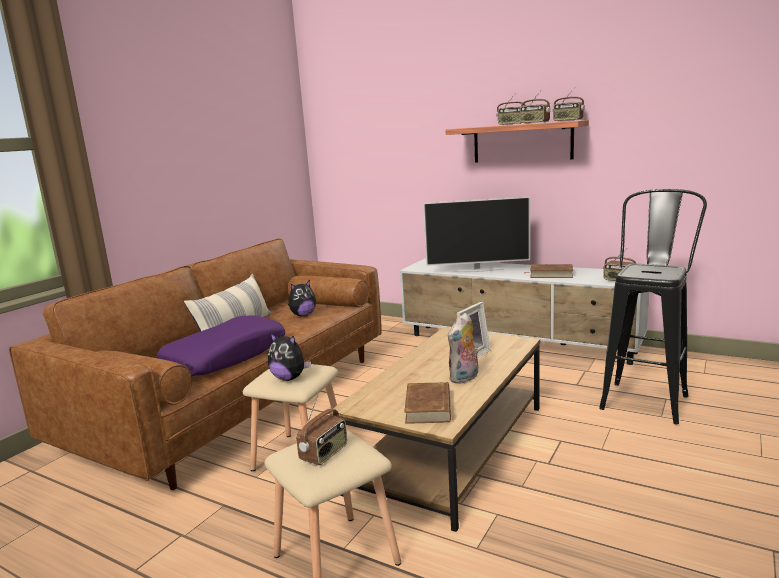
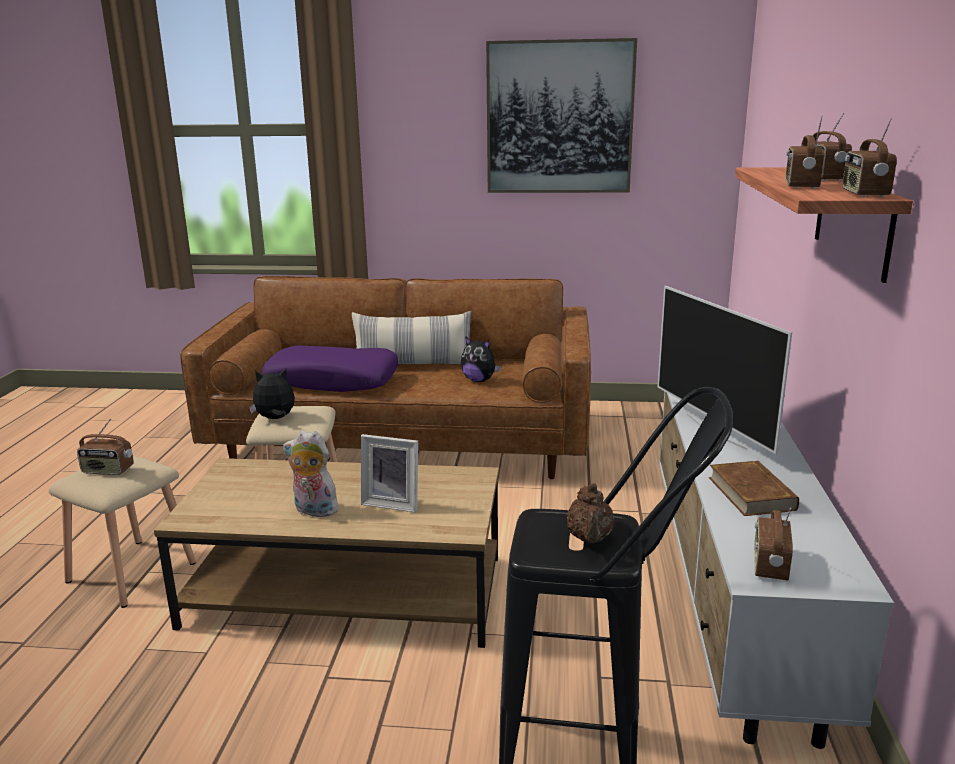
camera: 65 degrees right, 5 degrees up
plush toy [268,333,311,381] -> plush toy turned 75 degrees clockwise [249,368,295,419]
brown book [404,382,451,424] -> none
none -> picture [486,38,637,193]
none -> brown teapot [566,483,615,543]

